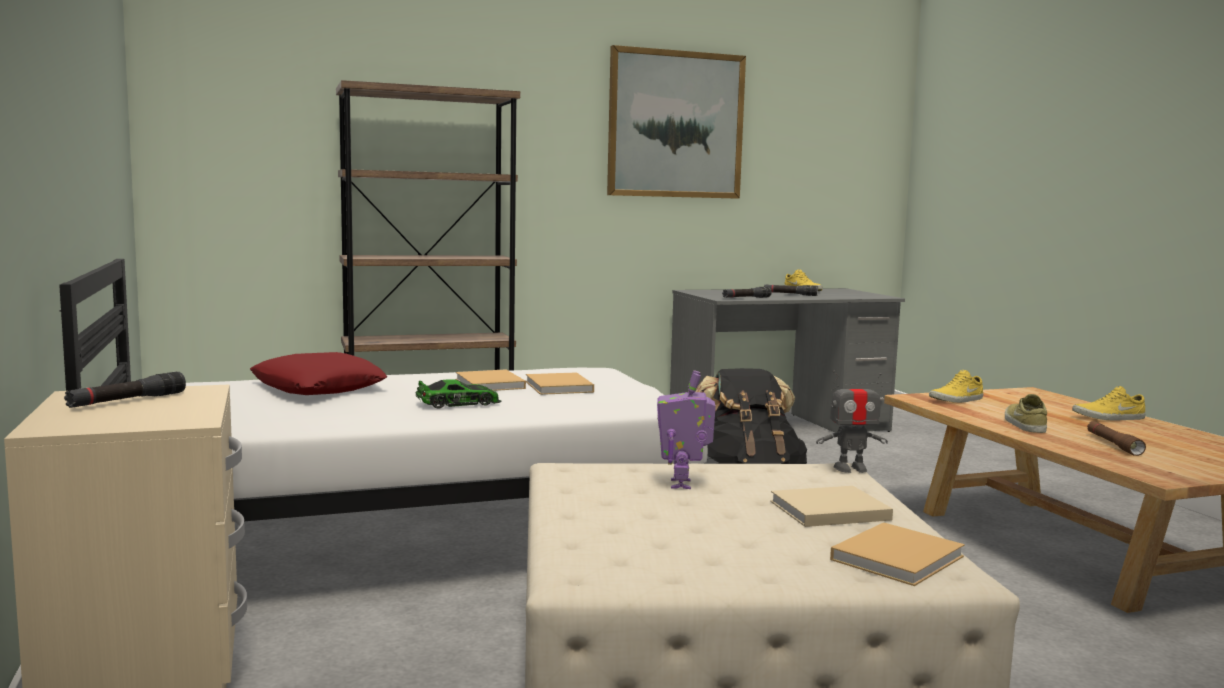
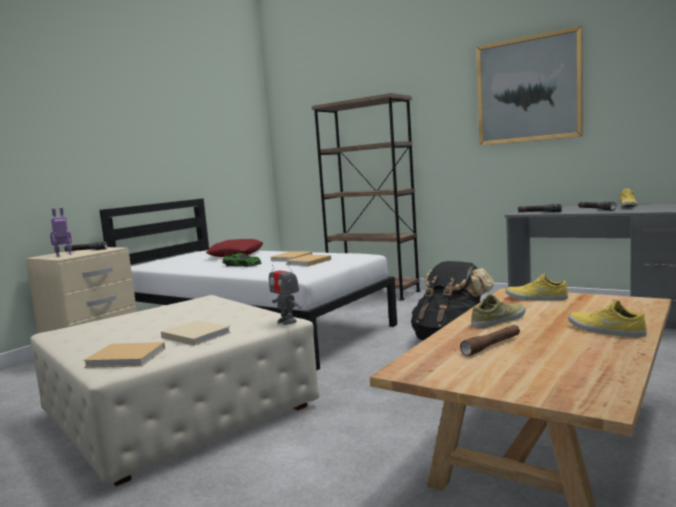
camera: 55 degrees right, 0 degrees up
toy robot [657,370,716,489] -> toy robot moved to [50,207,72,257]

